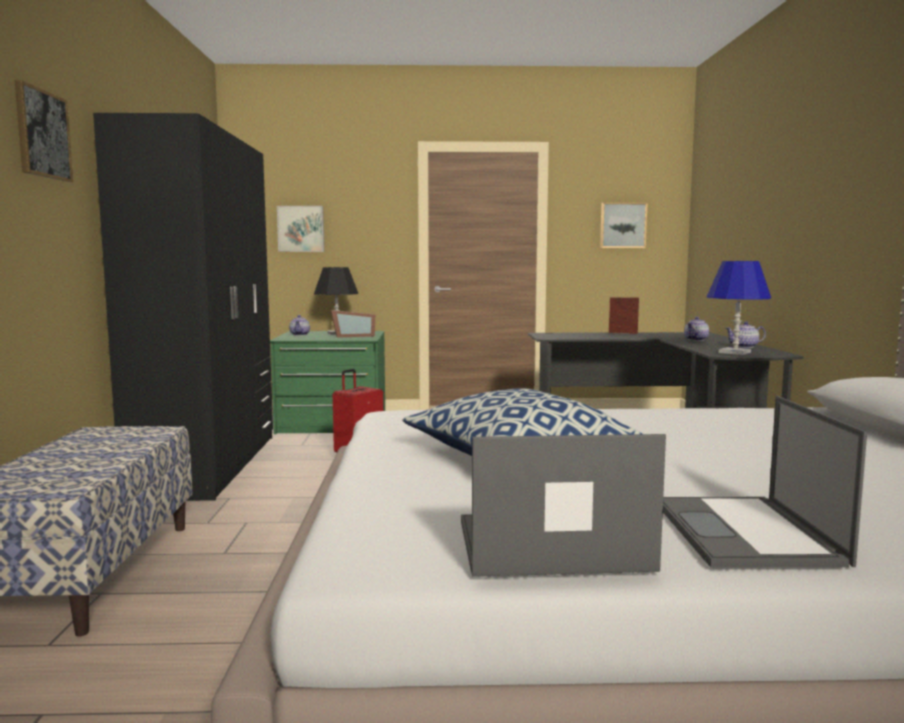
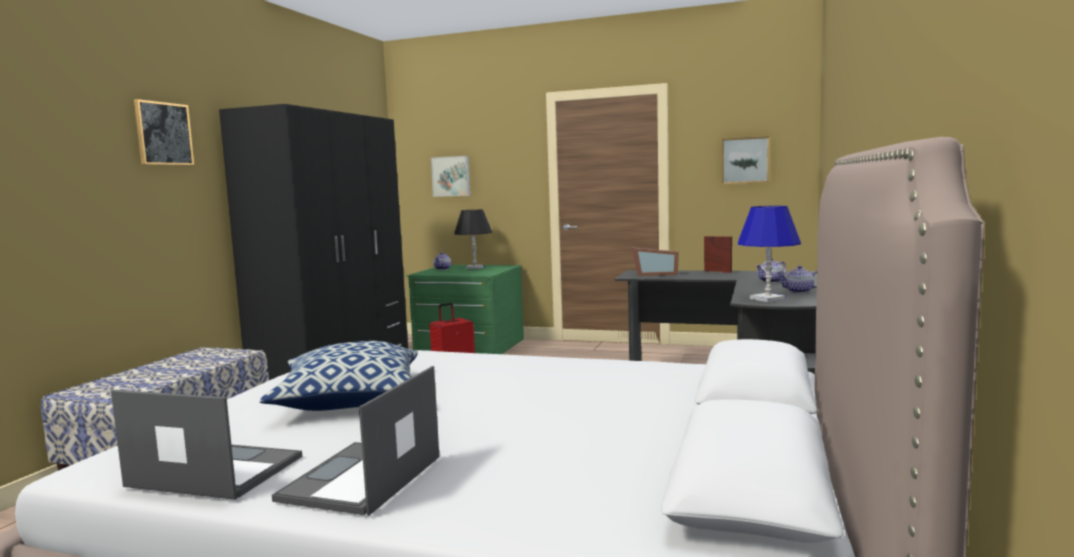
camera: 20 degrees right, 0 degrees up
picture frame [331,310,375,338] -> picture frame moved to [632,247,679,276]

